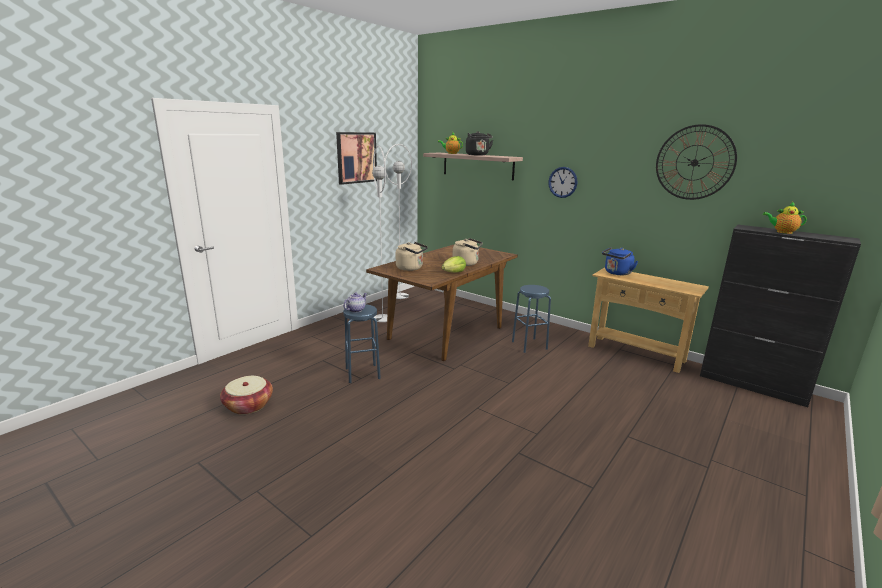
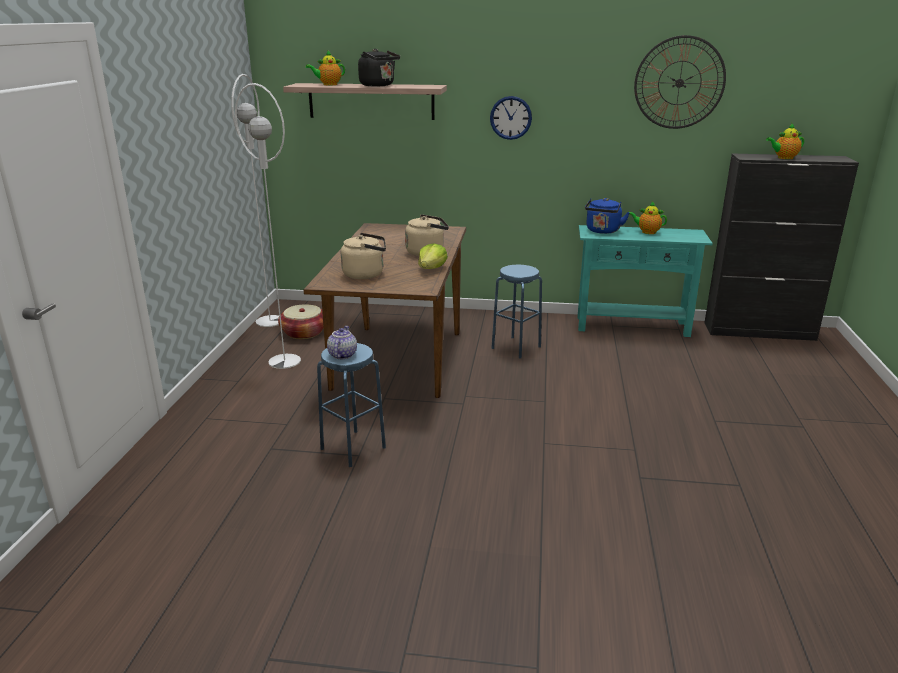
camera: 30 degrees left, 5 degrees up
basket [220,376,273,415] -> basket moved to [278,305,324,339]
picture [336,132,377,185] -> none
beige console table [588,267,709,373] -> turquoise console table [577,225,713,337]
none -> teapot [629,201,667,234]

